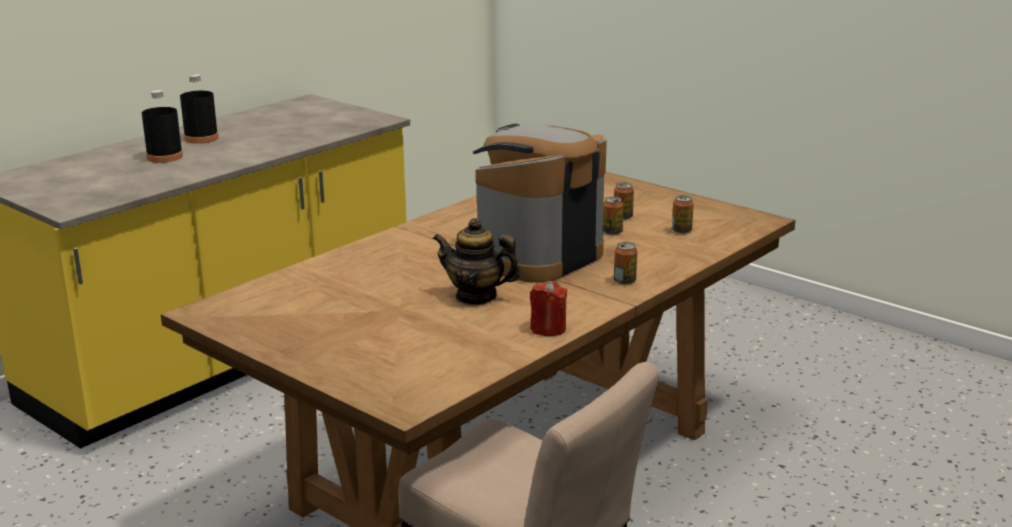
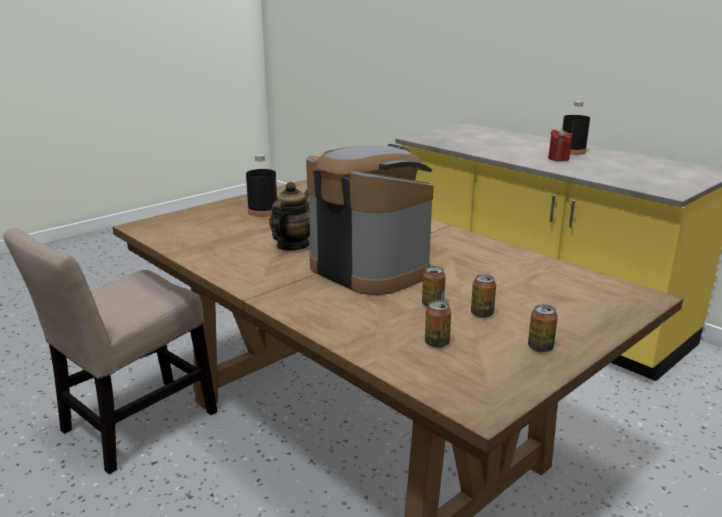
camera: 95 degrees right, 0 degrees up
black bottle [142,90,183,163] -> black bottle moved to [246,154,277,217]
red candle [530,281,568,336] -> red candle moved to [548,128,572,161]
can [614,242,637,285] -> can moved to [528,304,558,353]

